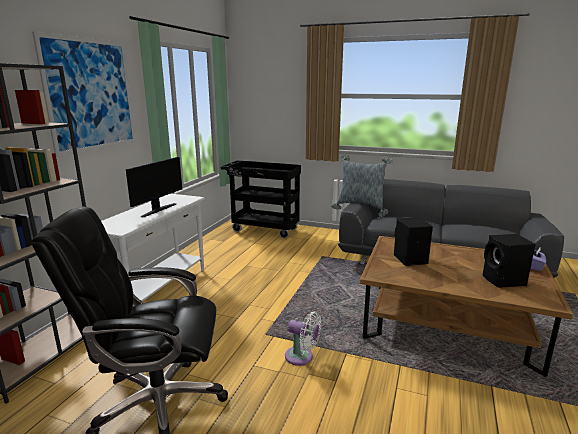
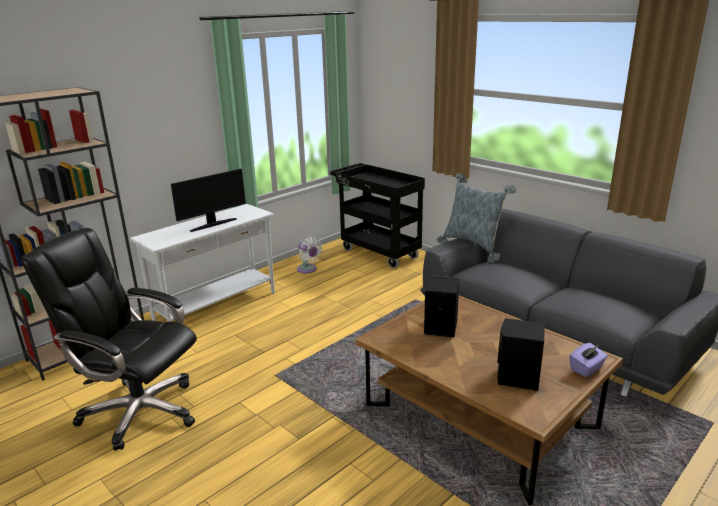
camera: 25 degrees right, 5 degrees up
picture [32,31,136,157] -> none
white fan [285,312,321,366] -> white fan moved to [297,237,322,274]

